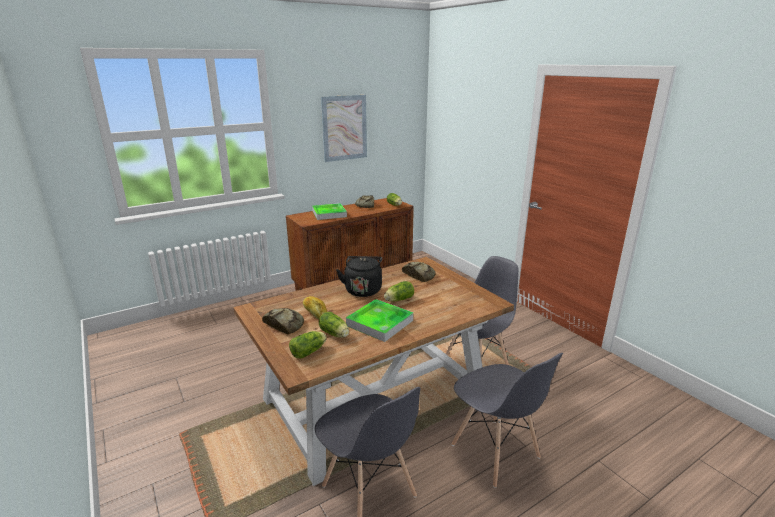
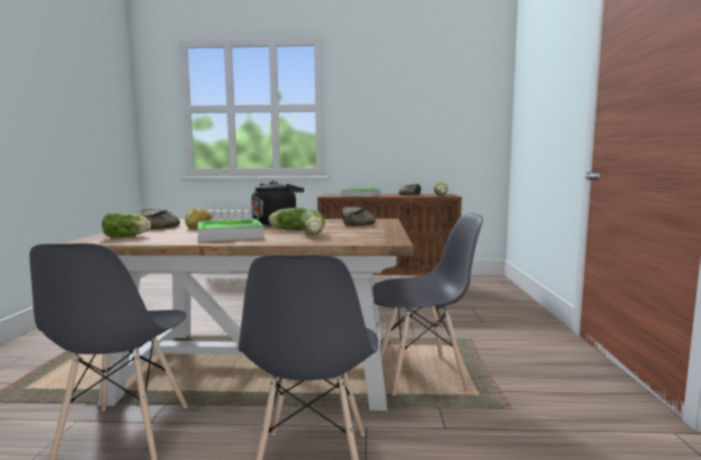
camera: 35 degrees right, 15 degrees down
lettuce [319,312,349,338] -> lettuce moved to [300,210,325,235]
picture [321,95,367,162] -> none

